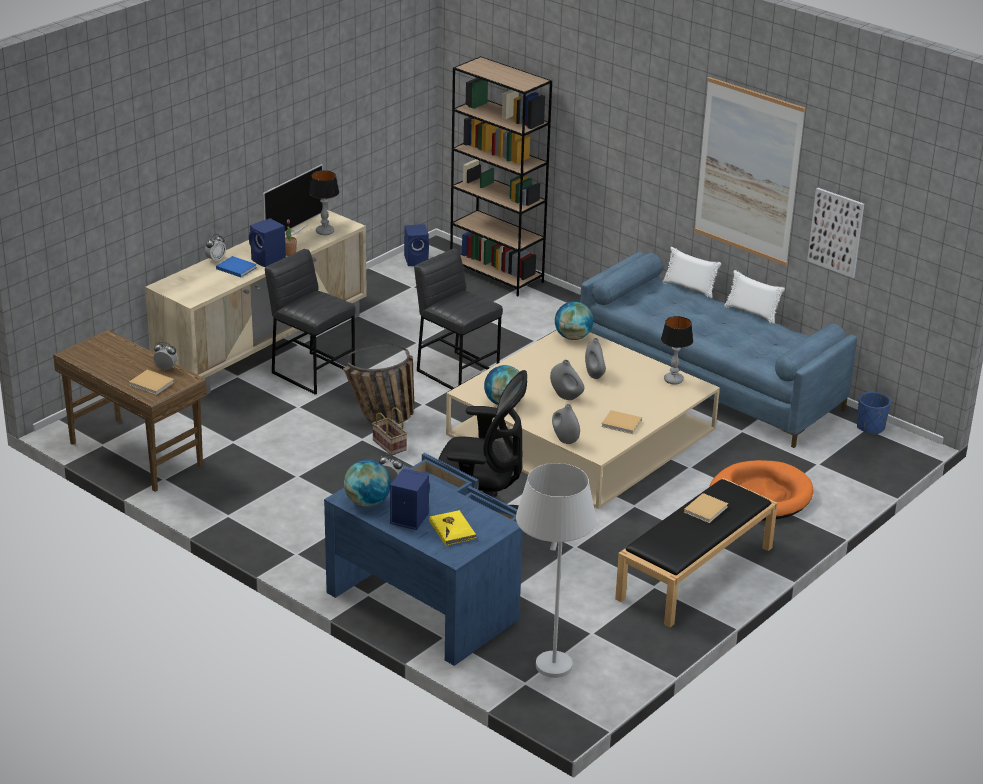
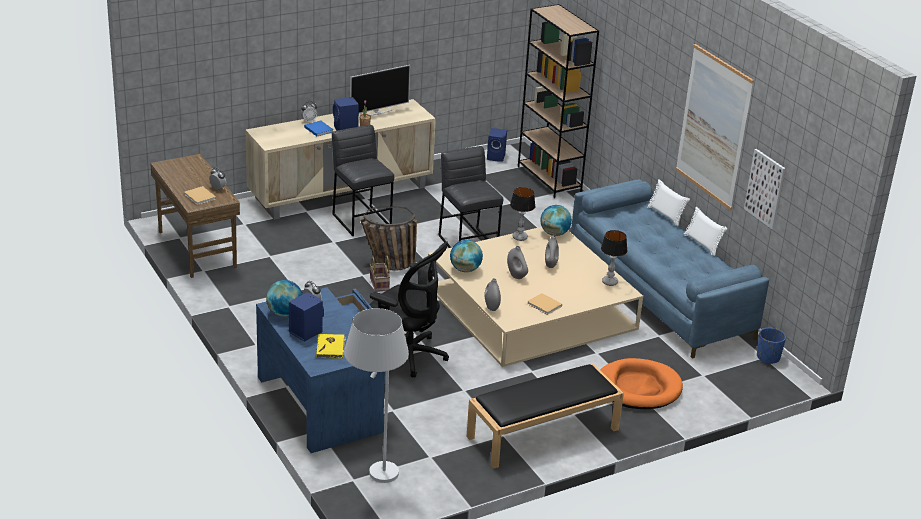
camera: 20 degrees right, 0 degrees up
table lamp [309,170,339,235] -> table lamp moved to [510,187,536,241]
beige book [684,493,728,523] -> none

